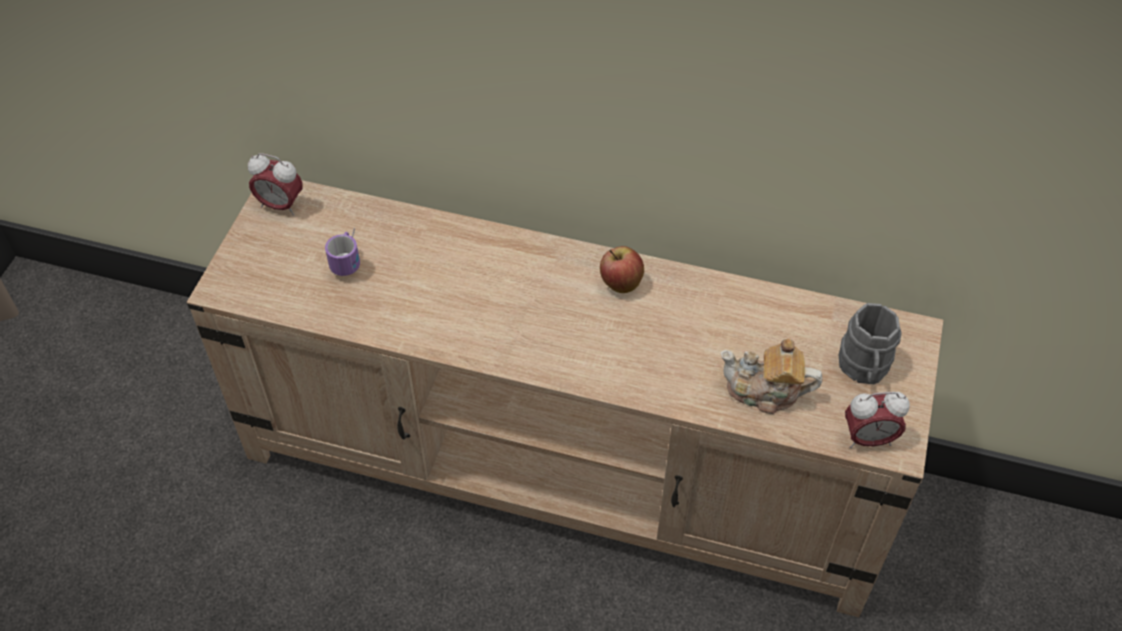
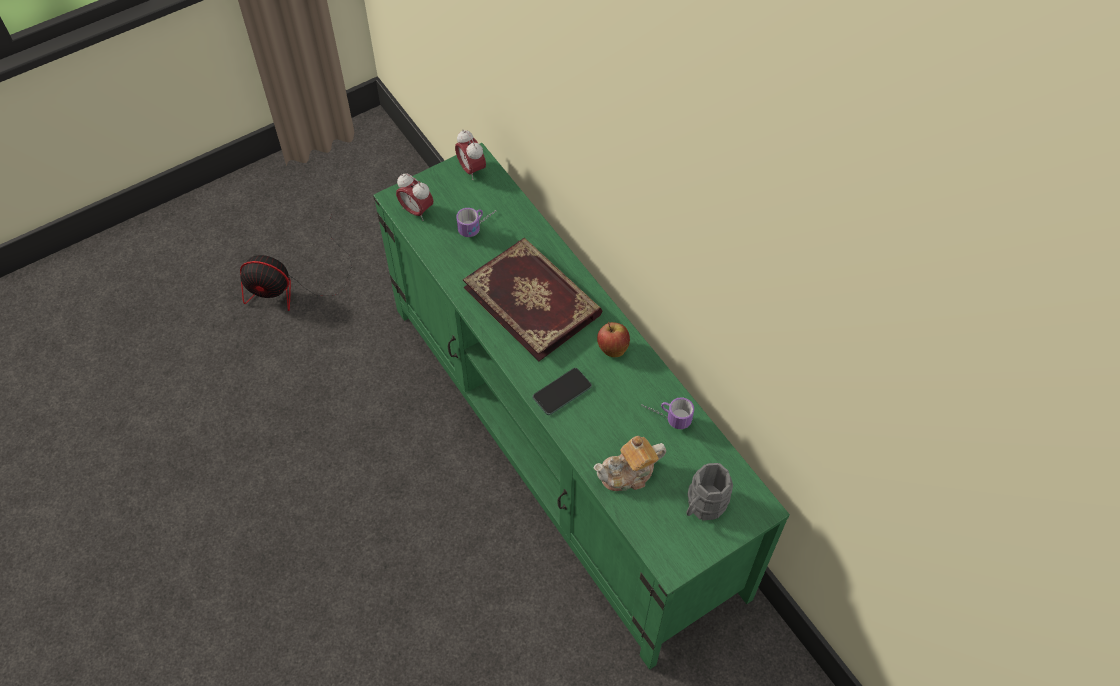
camera: 40 degrees right, 5 degrees up
beige tv stand [187,180,943,617] -> green tv stand [373,143,790,670]
teapot [720,338,822,414] -> teapot turned 75 degrees counterclockwise [594,436,666,491]
alarm clock [845,392,910,448] -> alarm clock moved to [396,174,434,221]
none -> fan [240,214,352,311]
none -> book [463,238,602,361]
none -> phone [532,368,592,415]
none -> mug [641,397,694,429]

